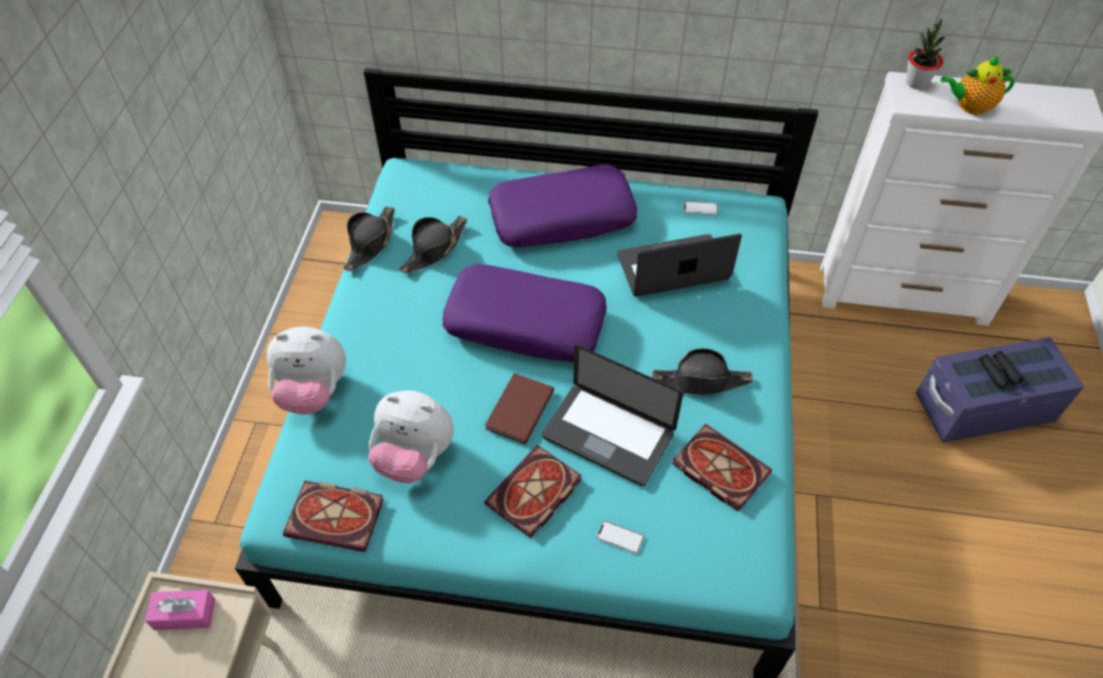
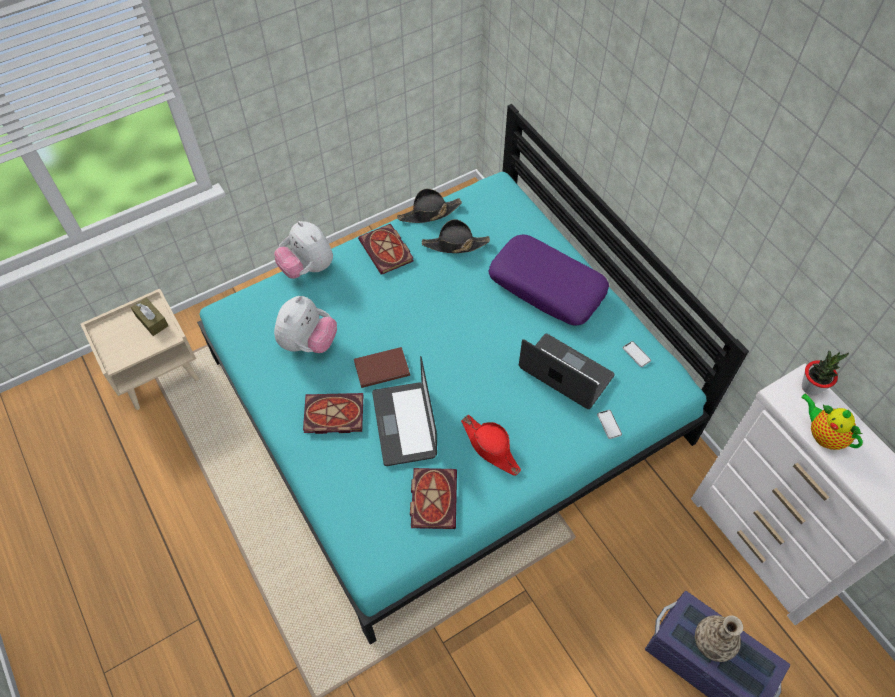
camera: 50 degrees right, 5 degrees up
pink tissue box [145,590,216,630] -> brown tissue box [131,298,169,336]
book [283,481,384,552] -> book moved to [358,224,413,275]
plush toy [368,390,454,483] -> plush toy turned 135 degrees counterclockwise [274,296,337,353]
purple pillow [442,264,607,362] -> none
phone [597,521,644,554] -> phone moved to [597,410,622,439]
black hat [652,348,753,395] -> red hat [461,415,521,476]
black binoculars [979,351,1023,389] -> vase [695,615,743,662]

